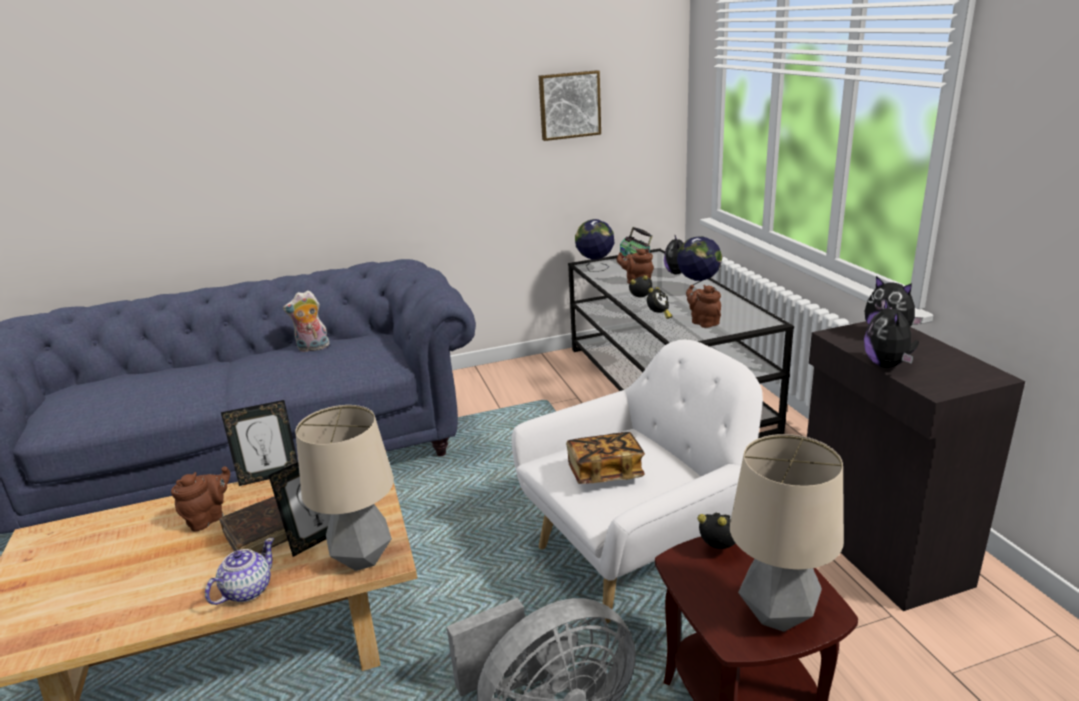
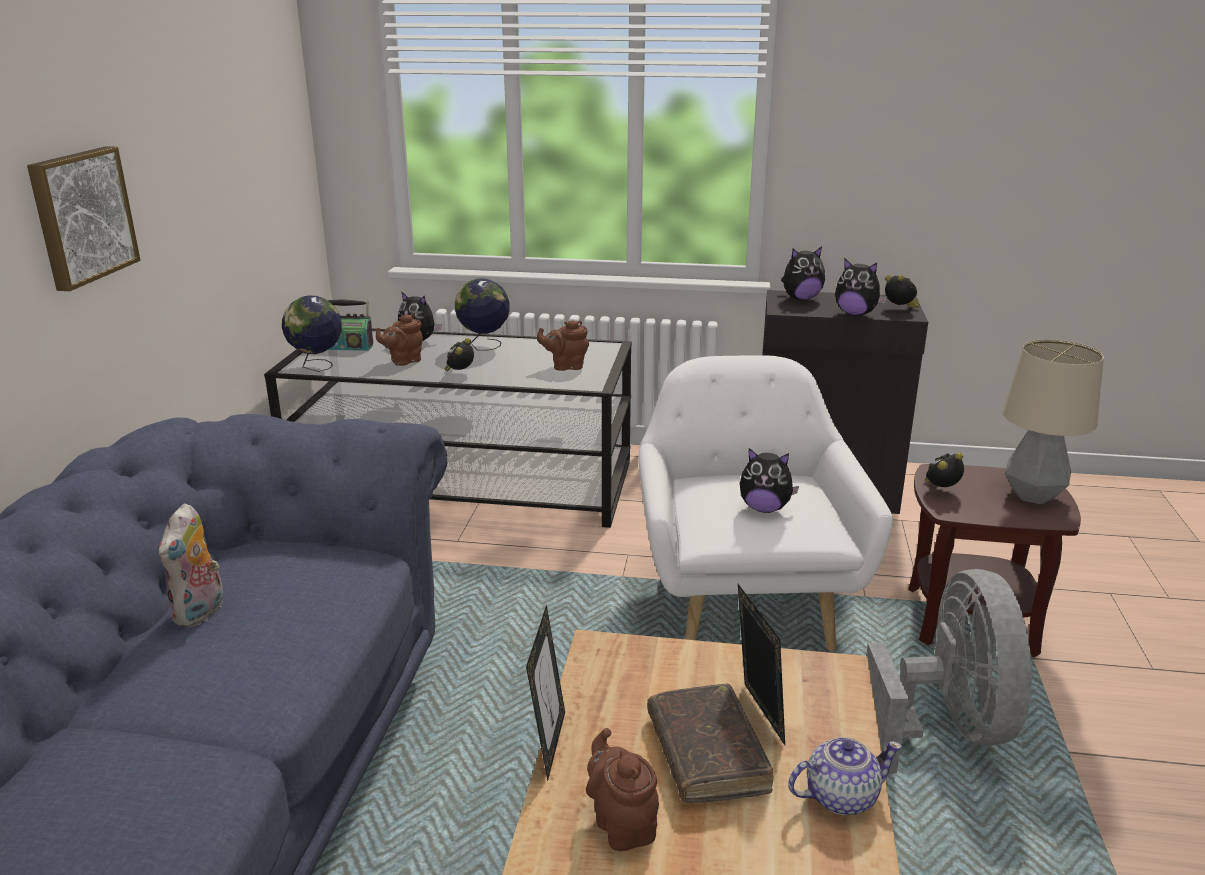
camera: 65 degrees left, 0 degrees up
teapot [205,538,274,605] -> teapot turned 105 degrees clockwise [788,737,902,815]
table lamp [295,405,394,571] -> none
picture [539,70,601,141] -> picture moved to [27,146,141,291]
book [566,432,645,484] -> plush toy [740,448,799,513]
alarm clock [647,287,672,319] -> alarm clock moved to [885,274,920,308]

